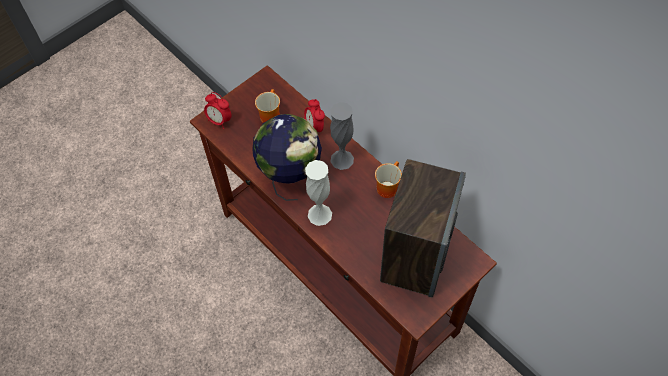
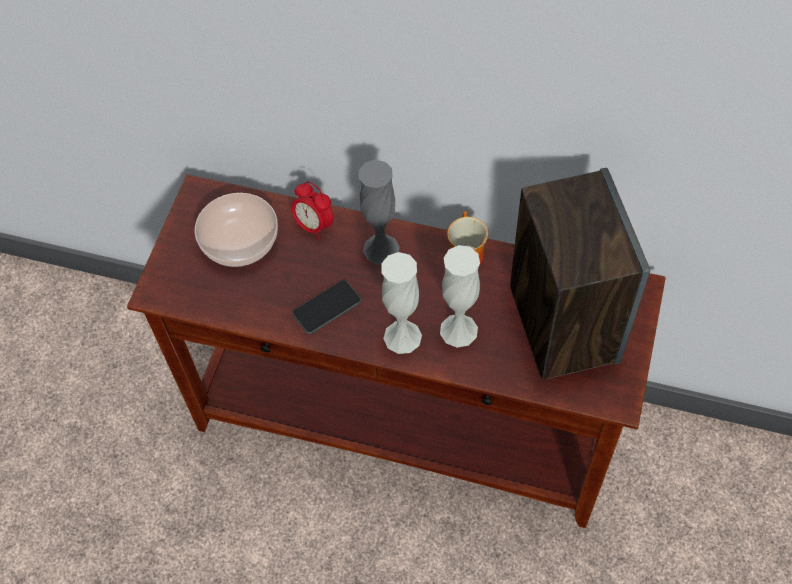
camera: 30 degrees left, 0 degrees up
alarm clock [204,92,231,129] -> none
globe [252,114,322,201] -> phone [292,280,361,334]
mug [255,89,280,123] -> bowl [194,193,278,267]
none -> white vase [440,245,480,348]

